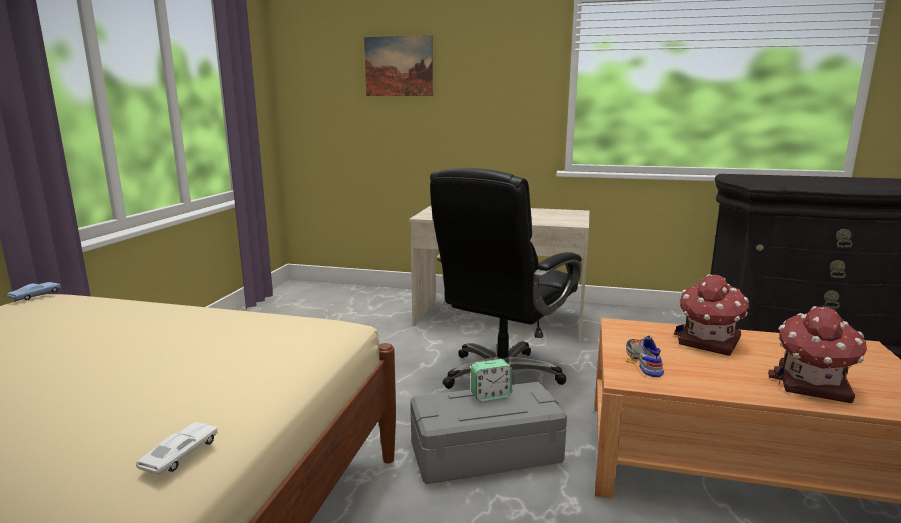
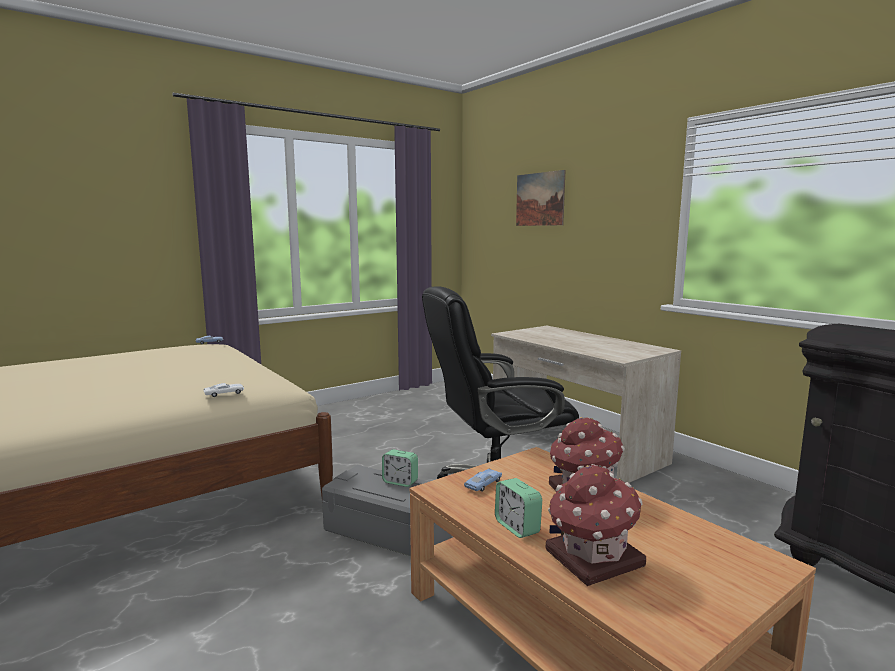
camera: 40 degrees right, 5 degrees down
white toy car [136,422,218,475] -> white toy car moved to [204,383,244,397]
shoe [625,335,664,377] -> blue toy car [464,469,502,492]
none -> alarm clock [495,478,542,538]

